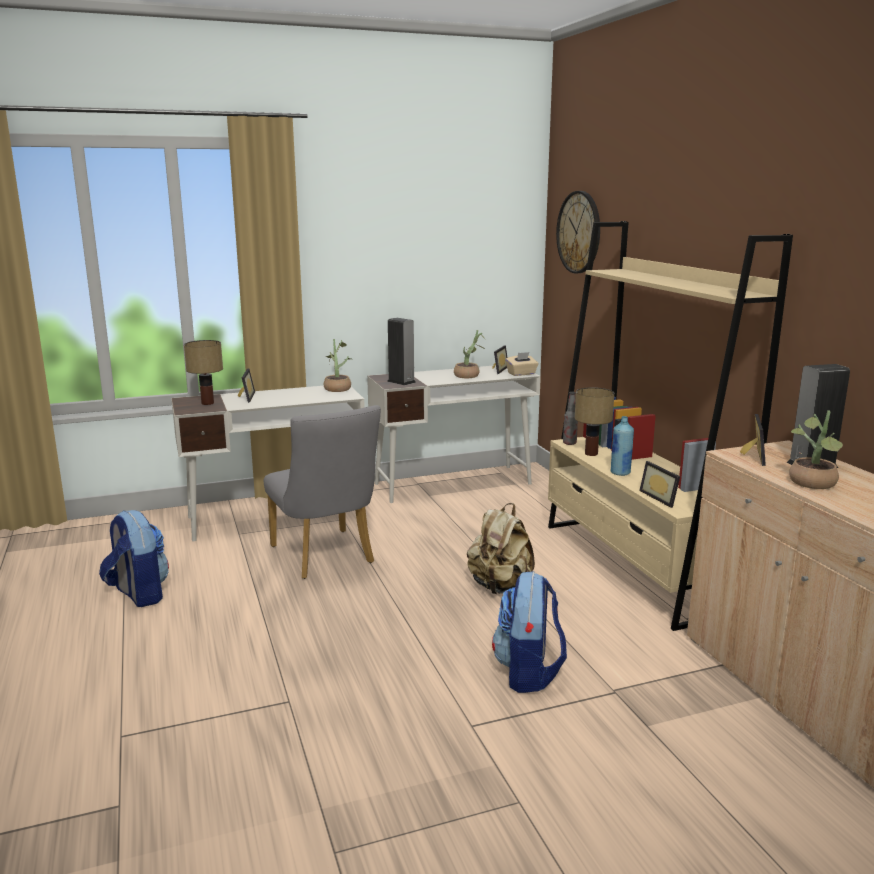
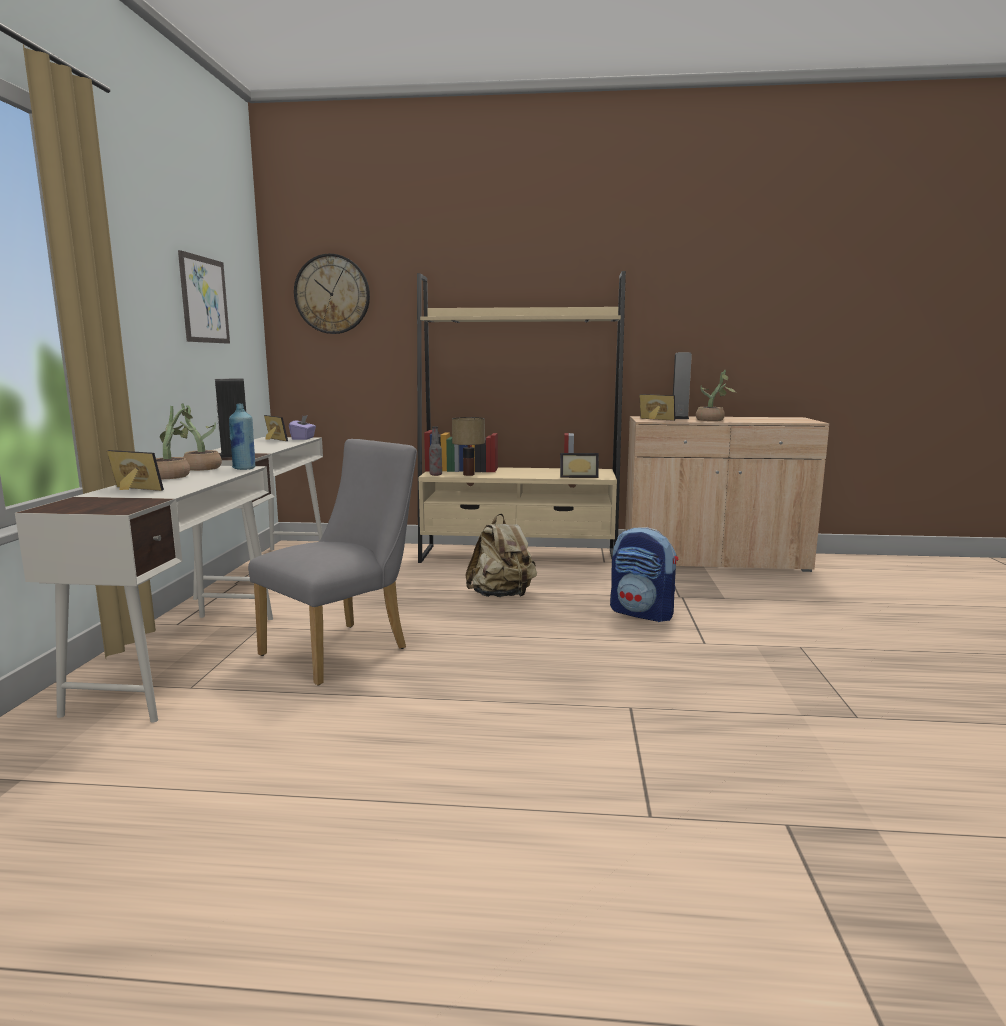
camera: 65 degrees left, 5 degrees down
backpack [99,510,169,607] -> none
table lamp [184,340,223,405] -> none
grey chair [264,405,381,579] -> grey chair turned 45 degrees counterclockwise [248,439,417,686]
potted plant [454,330,486,378] -> potted plant moved to [156,406,193,479]
beige tissue box [506,352,538,376] -> purple tissue box [289,415,316,440]
blue bottle [611,416,634,476] -> blue bottle moved to [229,404,256,470]
none -> picture [178,250,230,344]

